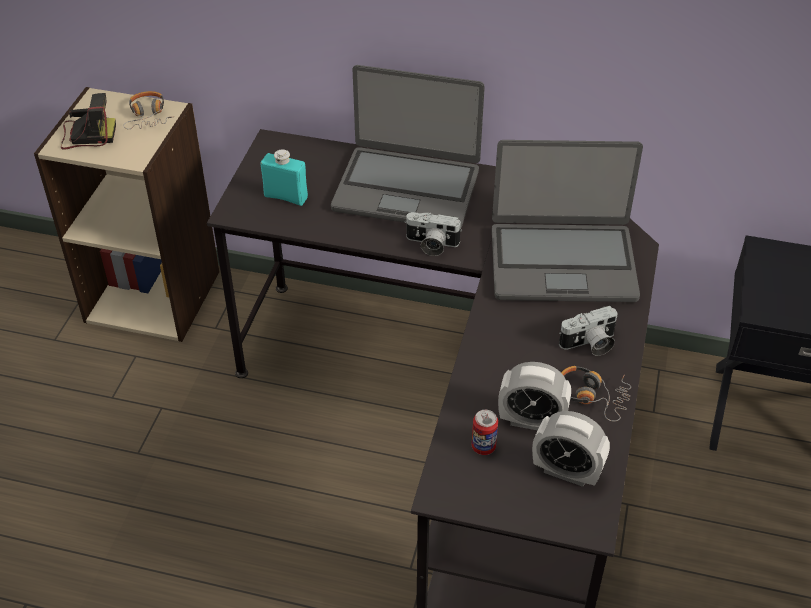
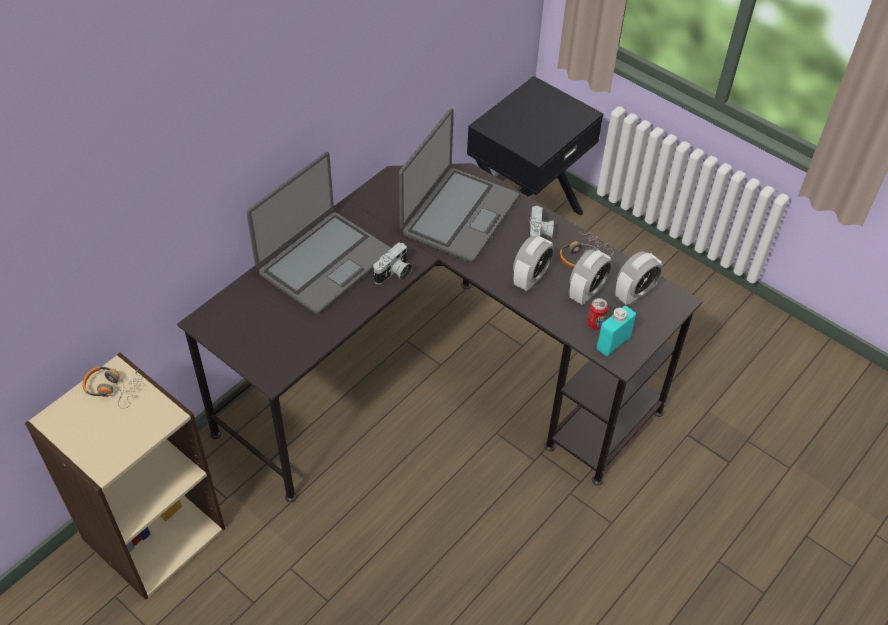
camera: 65 degrees left, 5 degrees up
camera [61,93,116,150] -> none
turquoise bottle [261,149,308,206] -> turquoise bottle moved to [597,306,636,356]
none -> alarm clock [513,236,554,291]

